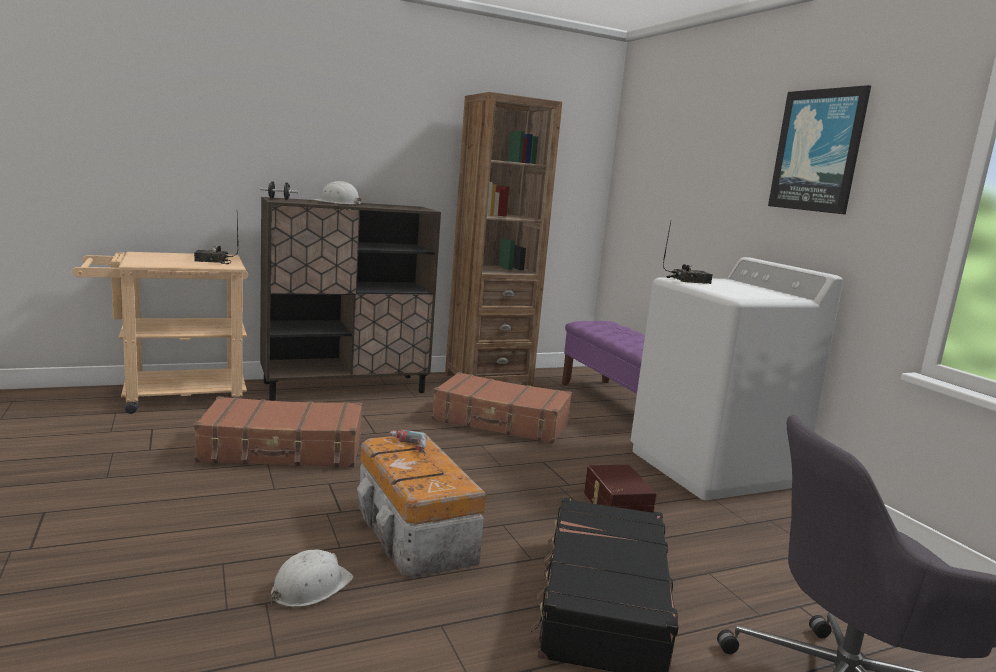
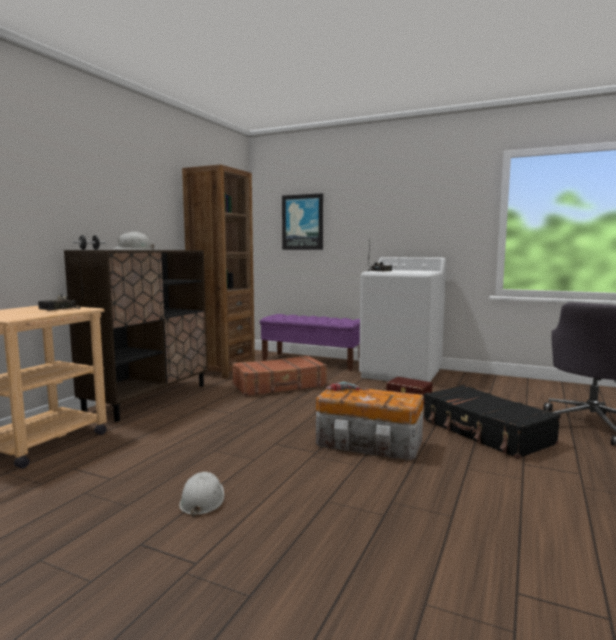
camera: 40 degrees left, 5 degrees down
brown suitcase [194,397,362,467] -> none
white hard hat [271,550,353,607] -> white hard hat moved to [179,472,224,517]
picture [768,85,871,215] -> picture moved to [282,193,323,250]

